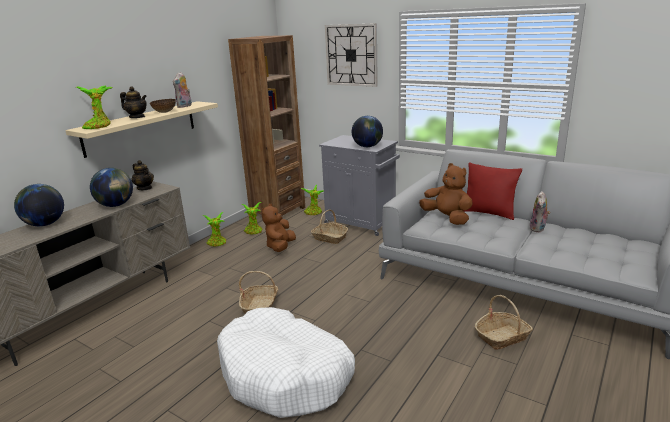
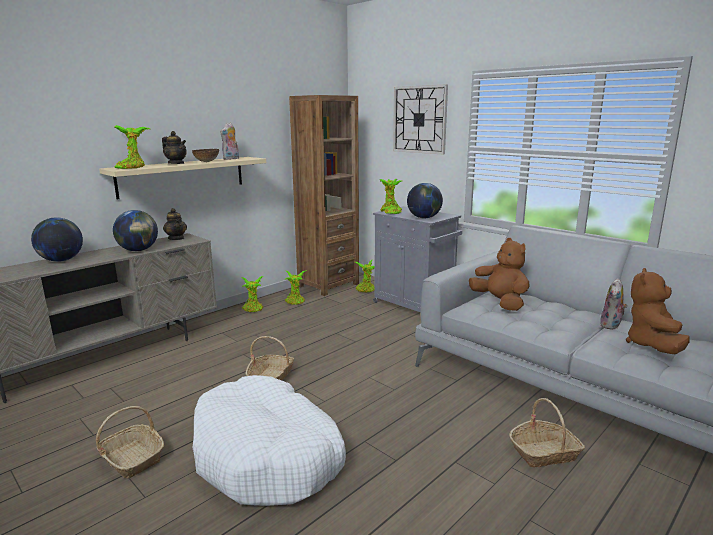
camera: 10 degrees right, 5 degrees down
brown plush toy [261,204,296,252] -> brown plush toy moved to [626,268,690,355]
basket [311,209,348,244] -> basket moved to [96,406,164,478]
red pillow [464,163,522,220] -> none
none -> potted plant [380,179,402,214]

